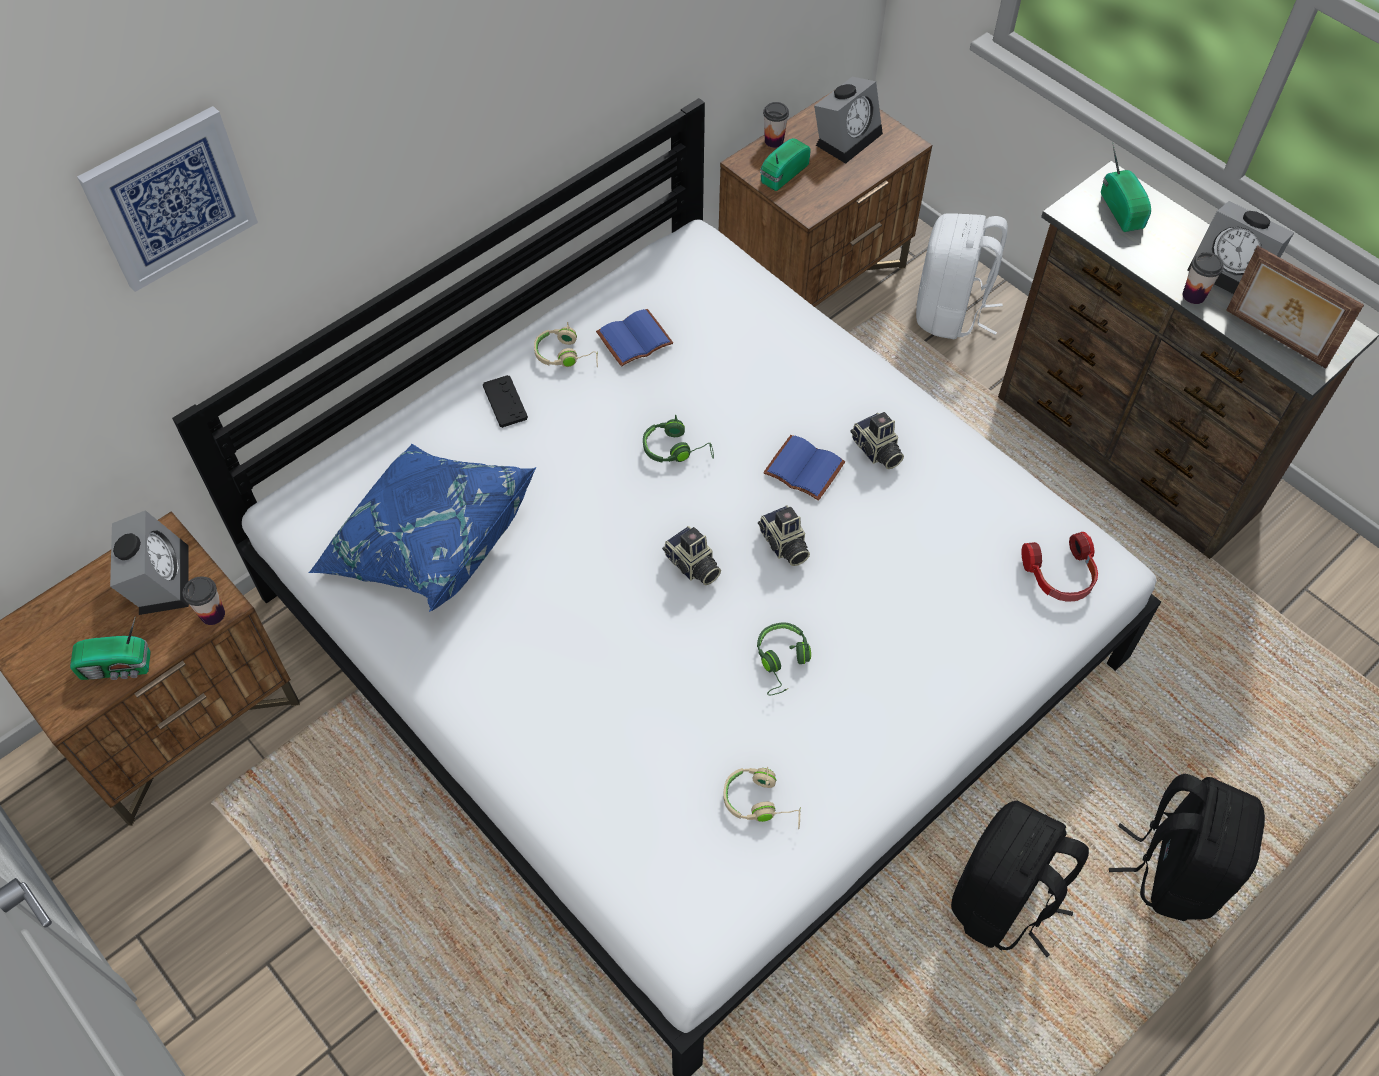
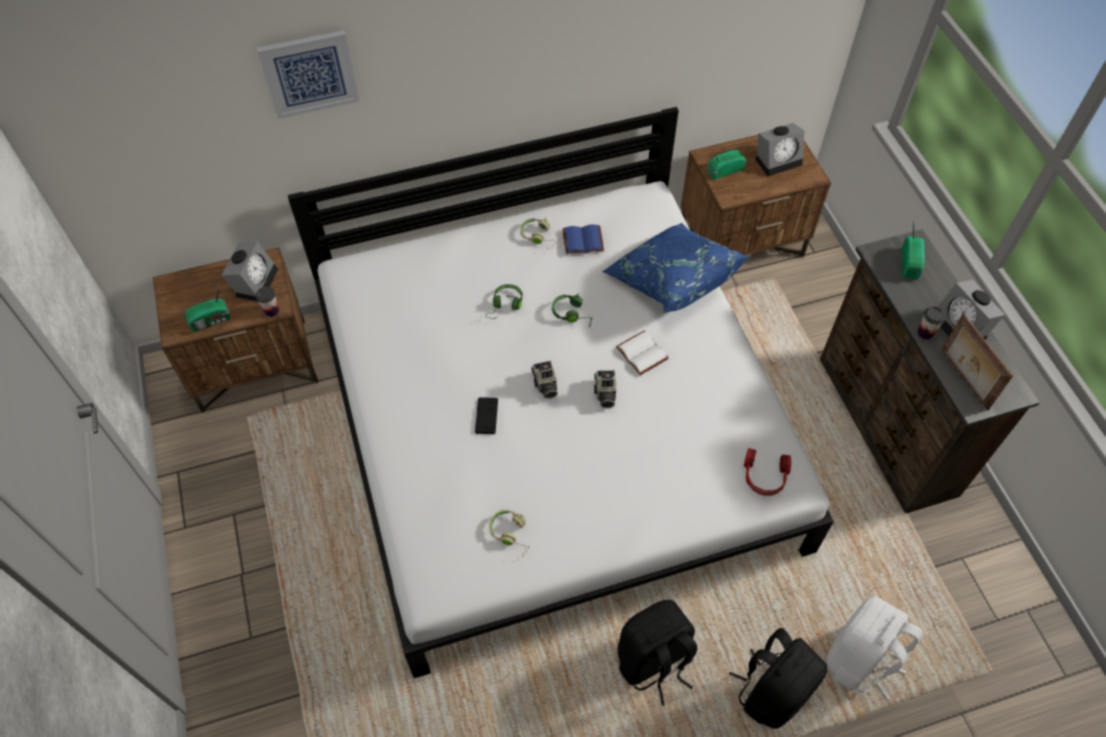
camera: 25 degrees right, 0 degrees up
radio [70,618,151,680] -> radio turned 45 degrees counterclockwise [185,285,230,332]
blue pillow [308,444,536,612] -> blue pillow moved to [602,223,750,312]
black game controller [483,375,528,428] -> black game controller moved to [475,397,498,434]
green headphones [757,623,811,695] -> green headphones moved to [485,284,523,319]
cup [763,102,789,148] -> none
blue book [763,435,846,501] -> white book [616,330,669,375]
camera [850,412,904,469] -> none
white backpack [916,213,1008,339] -> white backpack moved to [826,596,923,699]

